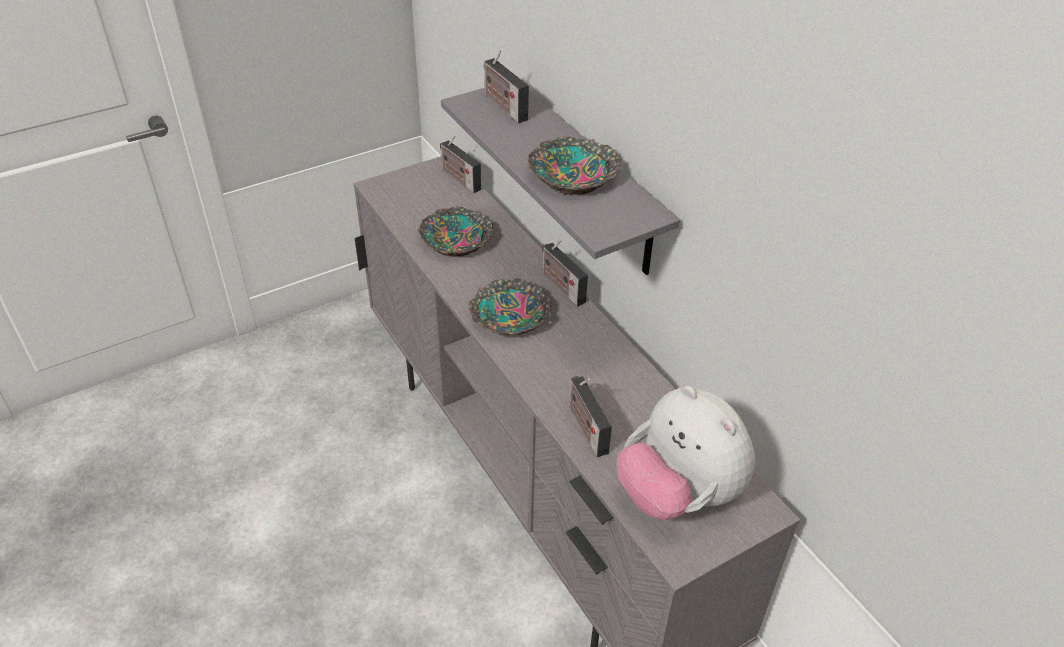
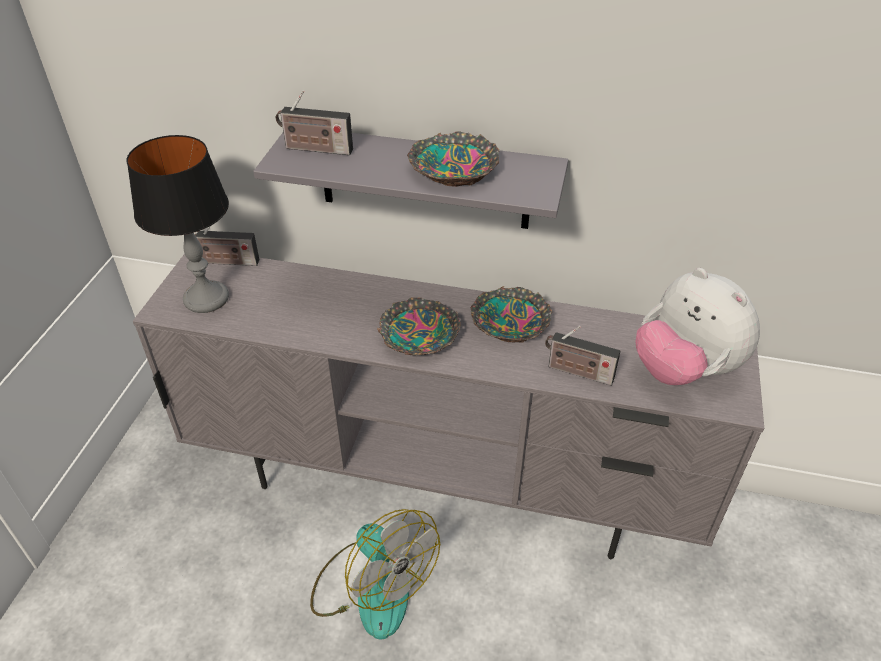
camera: 45 degrees left, 0 degrees up
bowl [418,206,494,257] -> bowl moved to [471,286,552,343]
radio [542,240,588,307] -> none
plush toy [617,386,755,520] -> plush toy turned 45 degrees clockwise [635,268,760,385]
none -> table lamp [127,135,229,313]
none -> fan [310,509,440,639]

